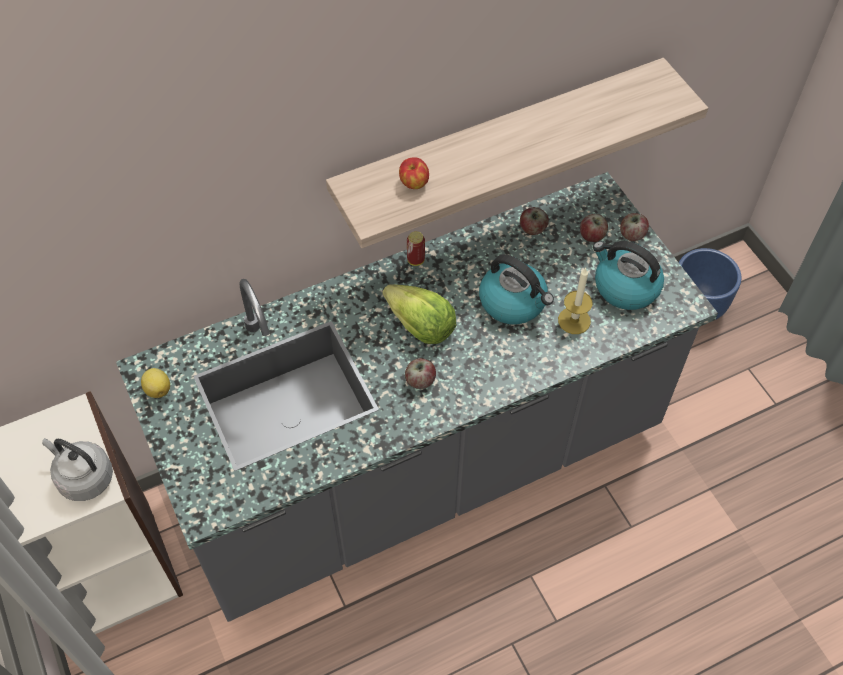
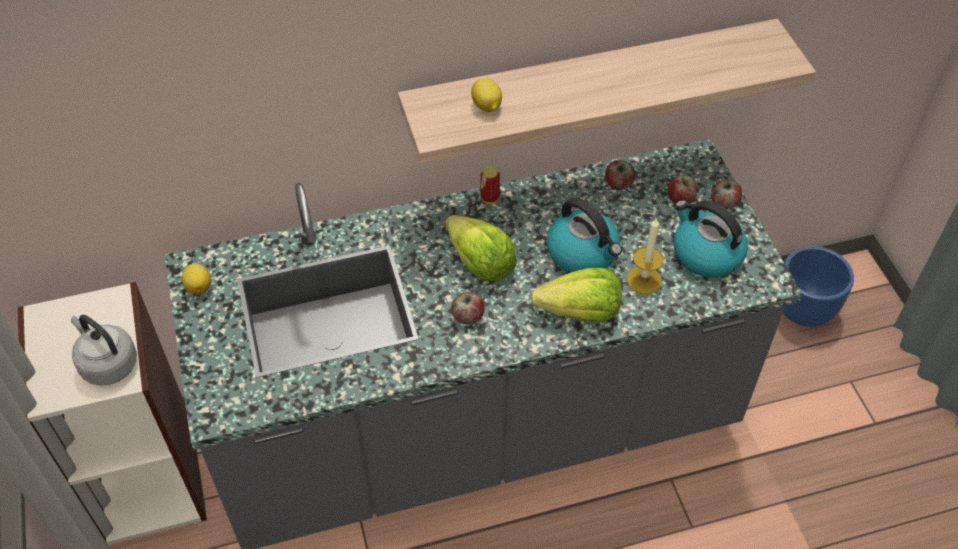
camera: 10 degrees right, 5 degrees down
apple [399,157,429,189] -> lemon [471,79,502,112]
none -> lettuce [531,268,622,321]

